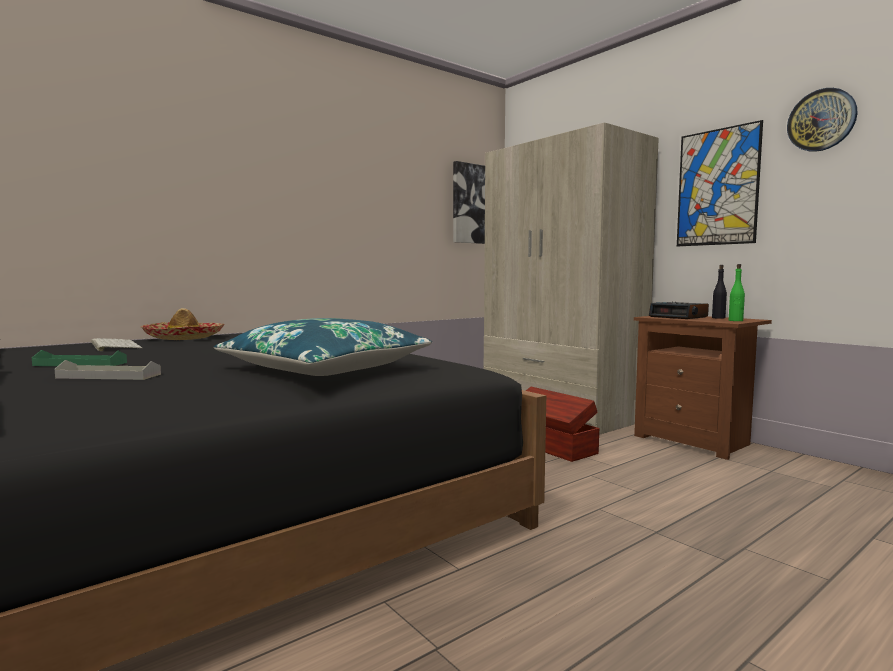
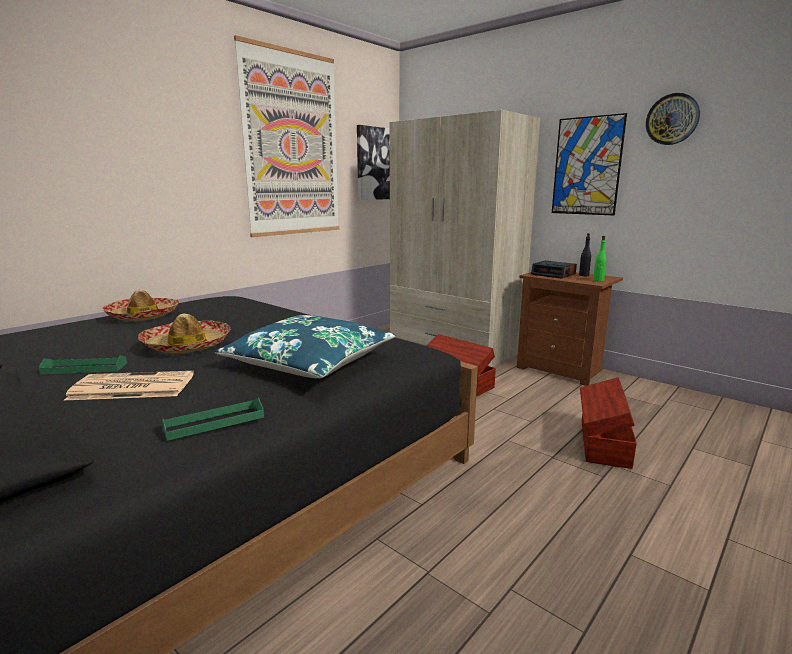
camera: 10 degrees left, 10 degrees up
grey tray [55,360,161,380] -> newspaper [64,371,194,400]
keyboard [91,338,143,351] -> none
none -> hat [138,314,231,353]
none -> green tray [162,398,264,441]
none -> picture [234,35,339,237]
none -> brown storage box [580,377,637,469]

